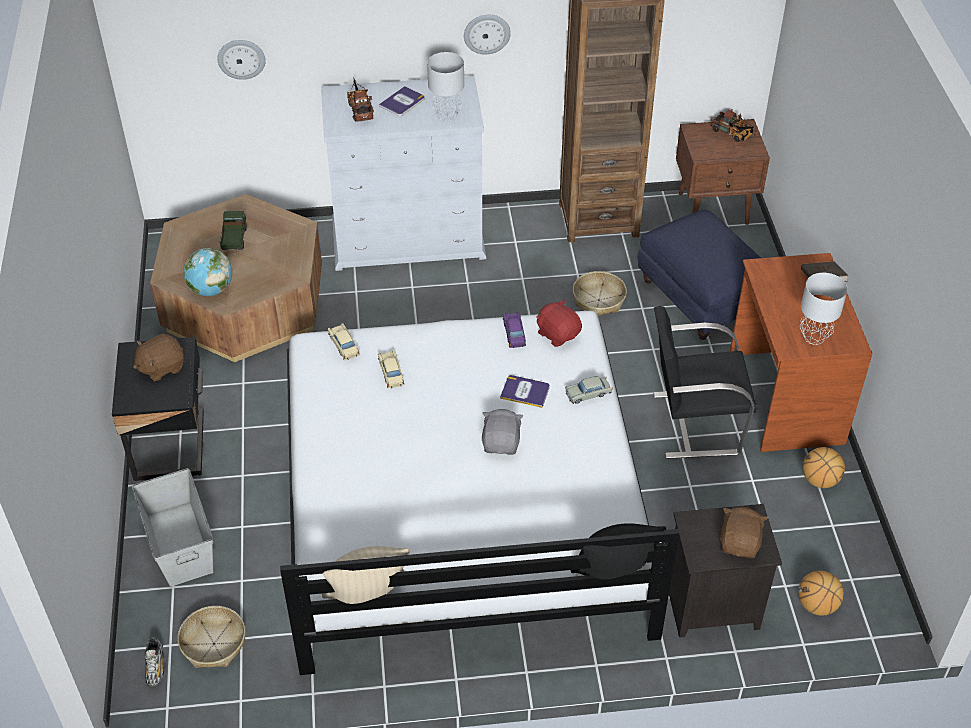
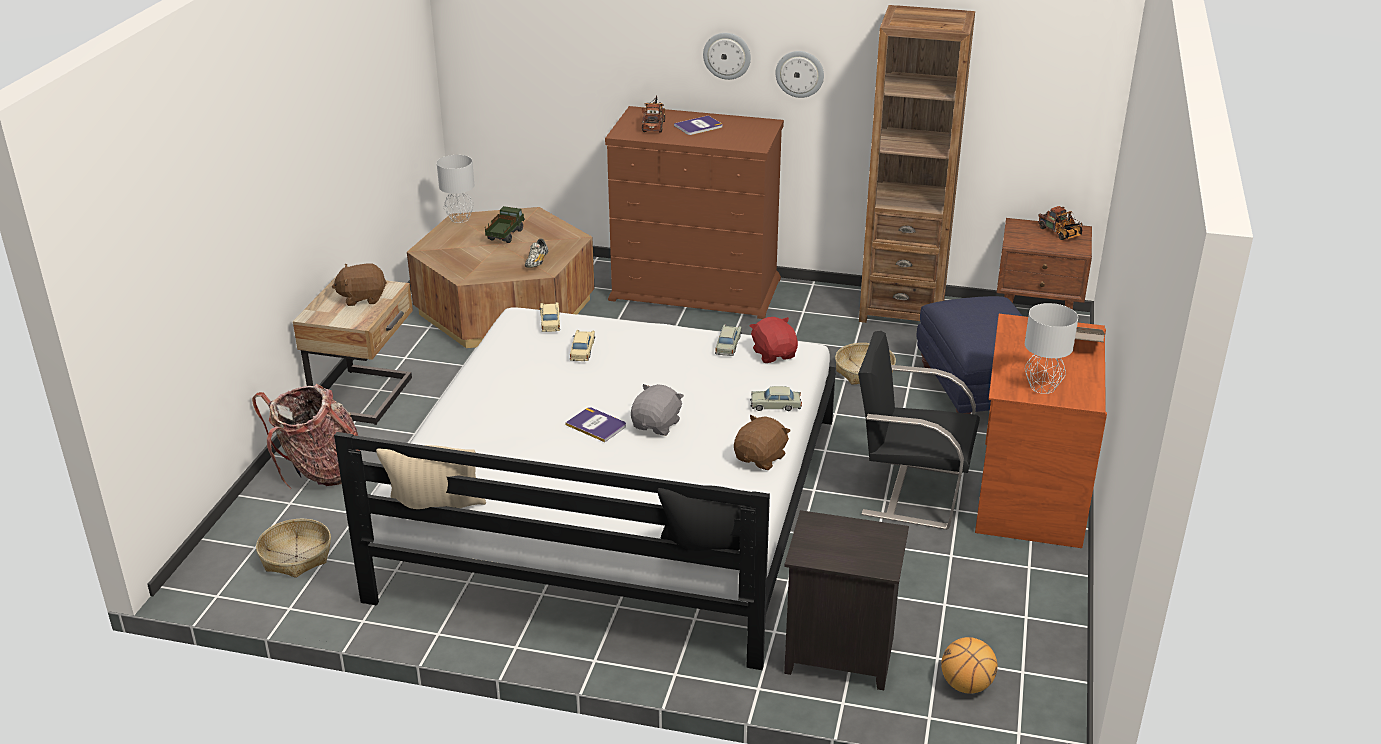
camera: 20 degrees right, 15 degrees down
black nightstand [112,337,204,481] -> beige nightstand [293,276,413,425]
grey storage box [132,468,214,587] -> backpack [252,384,360,489]
shoe [145,637,164,687] -> shoe moved to [525,239,548,268]
globe [183,248,232,296] -> none
wall clock [217,40,266,80] -> wall clock moved to [703,33,751,80]
white dresser [321,76,486,271] -> brown dresser [605,106,784,319]
grey table lamp [427,52,464,121] -> grey table lamp moved to [437,155,474,223]
book [500,375,550,408] -> book moved to [565,407,626,442]
purple toy car [502,312,526,348] -> beige toy car [715,324,742,356]
brown plush toy [720,507,768,558] -> brown plush toy moved to [734,415,791,470]
basketball [803,447,845,488] -> none

